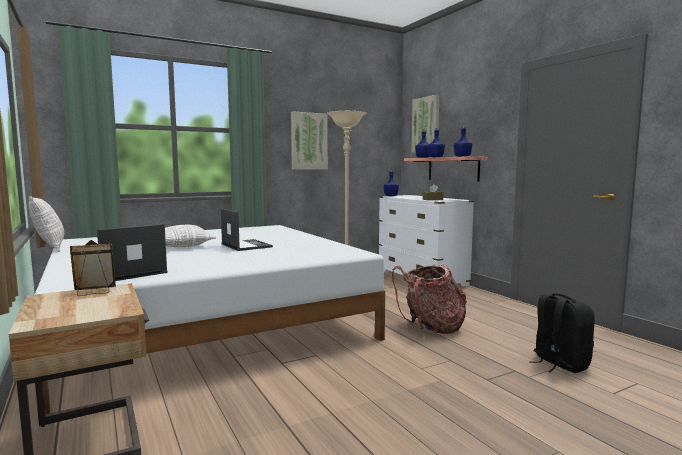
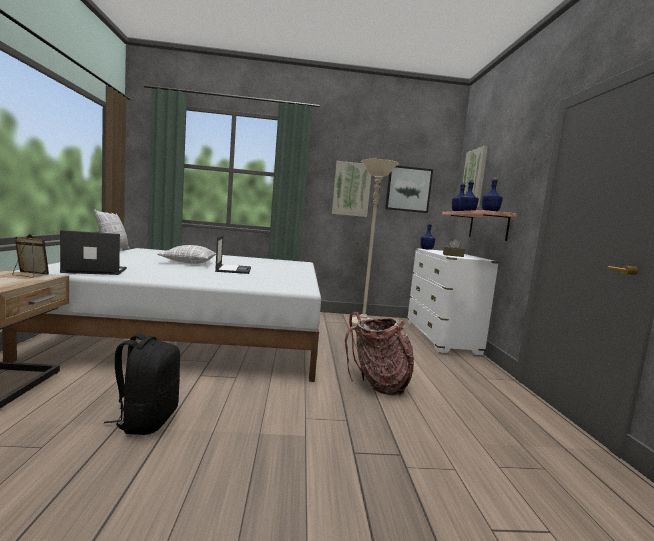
camera: 25 degrees right, 0 degrees up
black backpack [530,293,595,373] -> black backpack moved to [104,334,180,435]
none -> picture [385,166,433,213]

